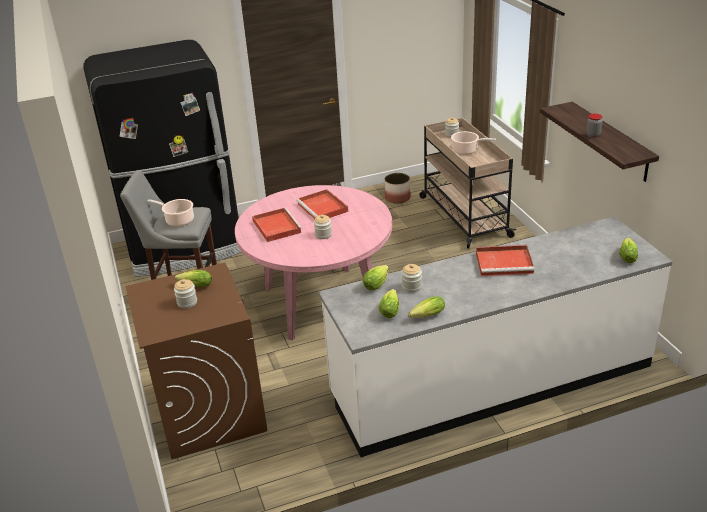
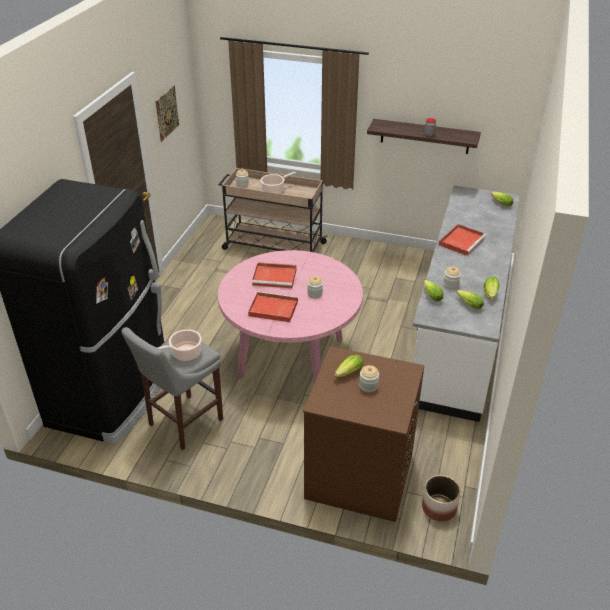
camera: 55 degrees left, 5 degrees up
planter [384,173,410,204] -> planter moved to [422,475,460,521]
none -> picture [155,86,179,142]

